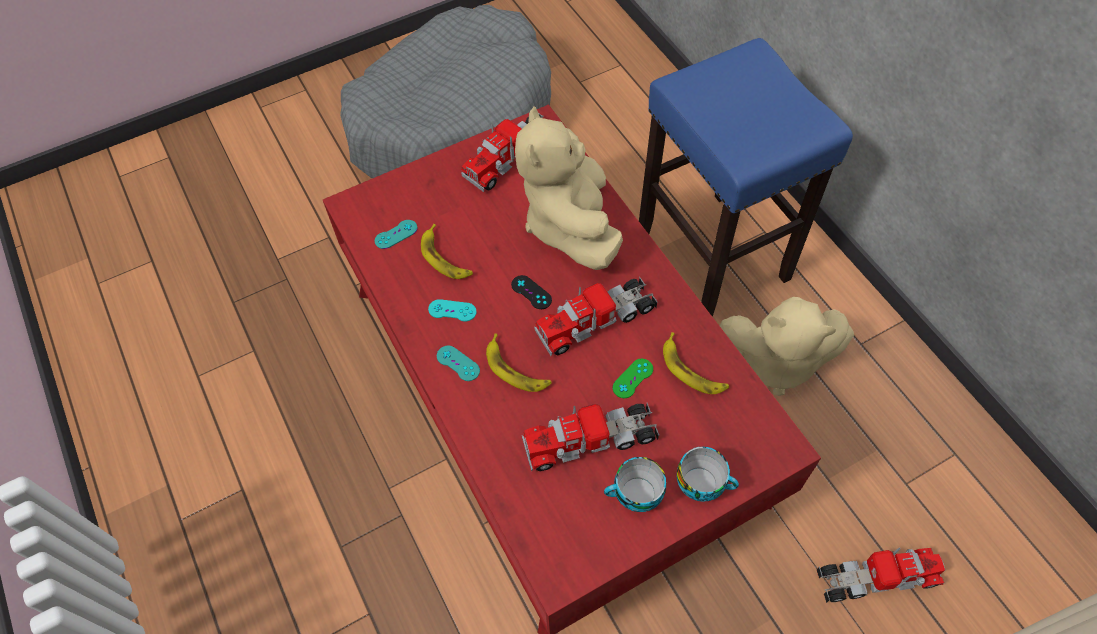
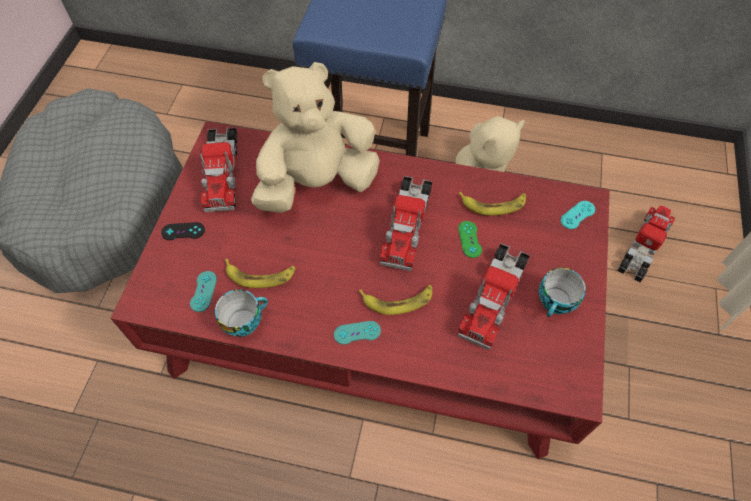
camera: 50 degrees left, 0 degrees up
turquoise game controller [428,299,477,322] -> turquoise game controller moved to [560,201,595,229]
black game controller [511,275,552,309] -> black game controller moved to [161,222,205,240]
beige plush toy [515,107,623,270] -> beige plush toy turned 120 degrees clockwise [251,62,380,213]
cup [677,447,739,502] -> cup moved to [215,289,268,337]

